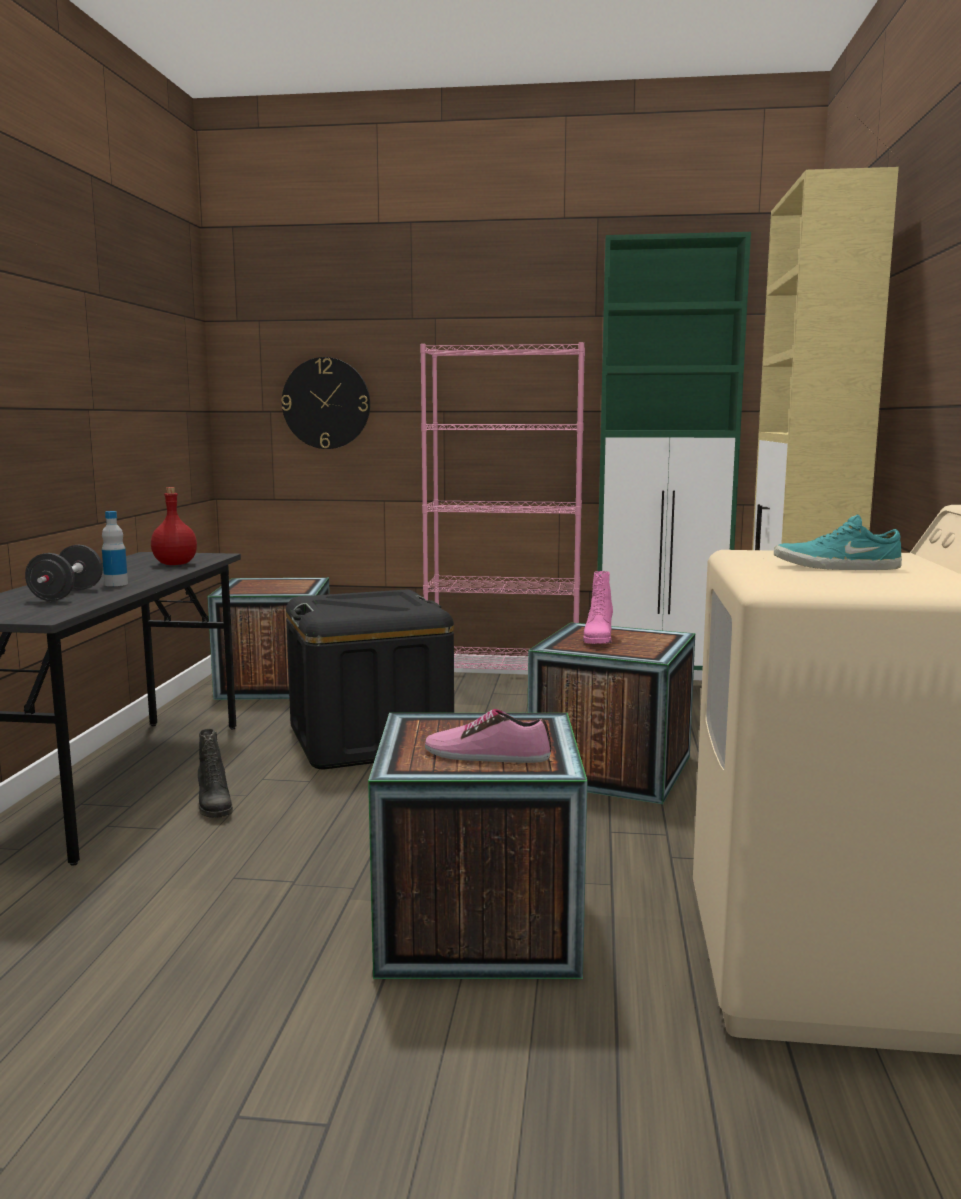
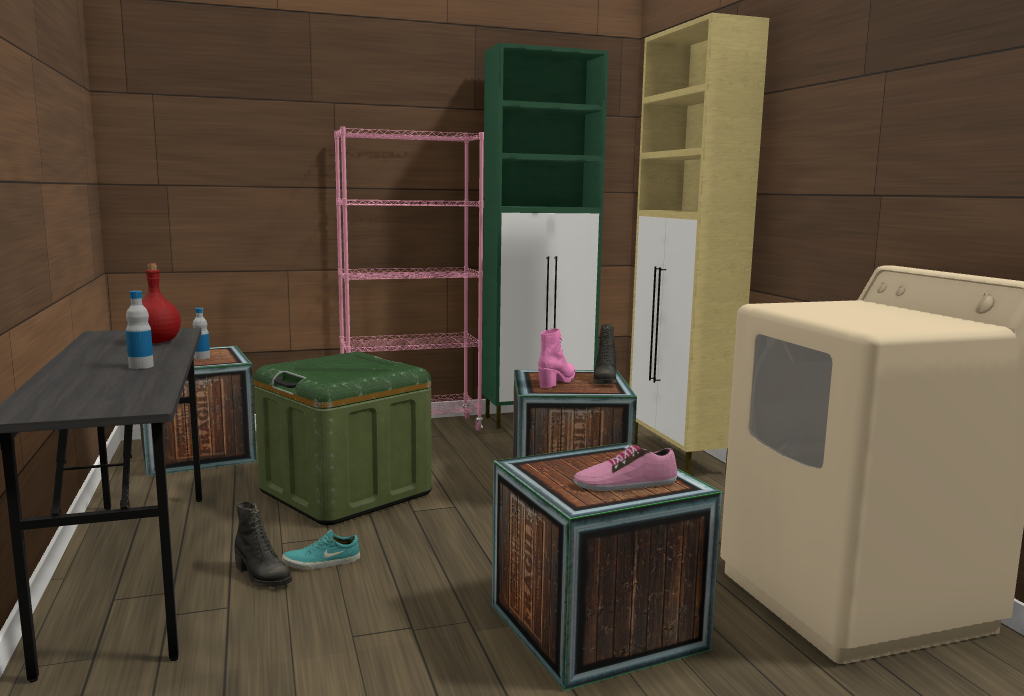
camera: 25 degrees left, 0 degrees up
black dumbbell [25,545,103,601] -> none
wall clock [281,357,370,449] -> none
black storage box [286,589,454,769] -> green storage box [254,352,432,525]
pink boot [583,571,613,644] -> pink boot turned 135 degrees counterclockwise [538,328,575,388]
turquoise shoe [774,515,902,570] -> turquoise shoe moved to [282,529,360,569]
none -> bottle [193,308,210,359]
none -> black boot [593,324,617,384]

